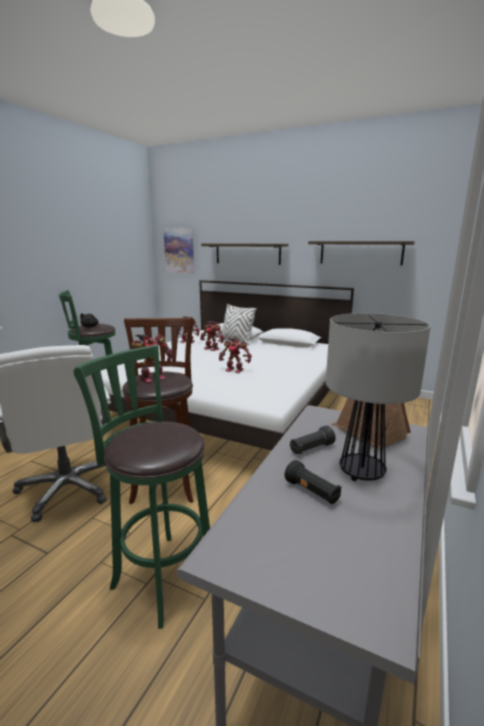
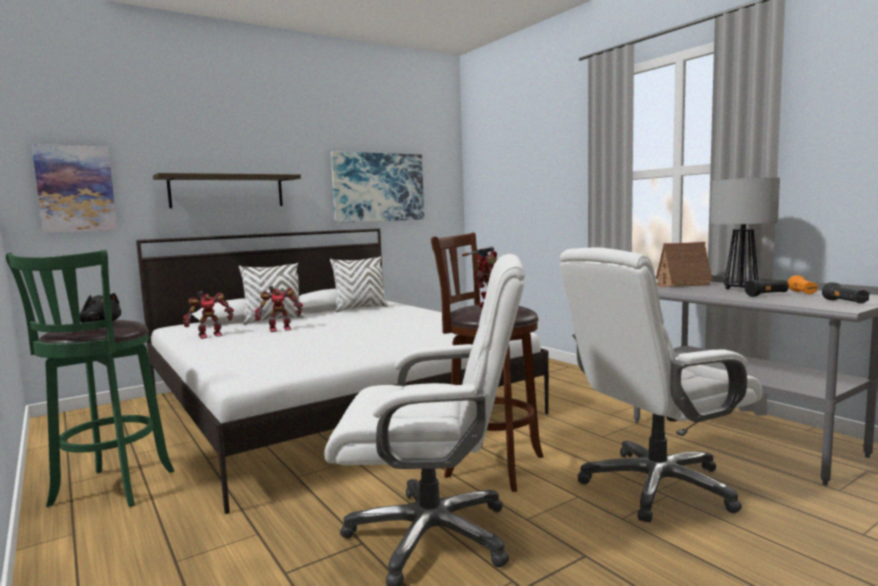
camera: 60 degrees left, 10 degrees down
green stool [74,344,210,629] -> white office chair [560,247,762,522]
toy robot [219,338,252,373] -> none
black flashlight [290,426,336,454] -> black flashlight moved to [822,282,869,304]
shelf [308,241,415,265] -> picture [331,151,424,223]
none -> white pillow [330,256,389,312]
none -> orange flashlight [787,275,818,294]

